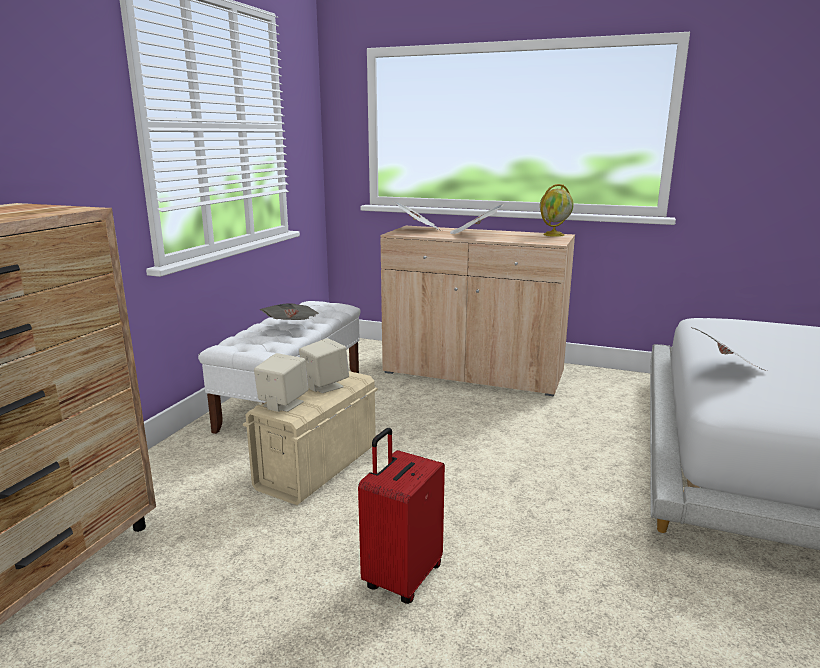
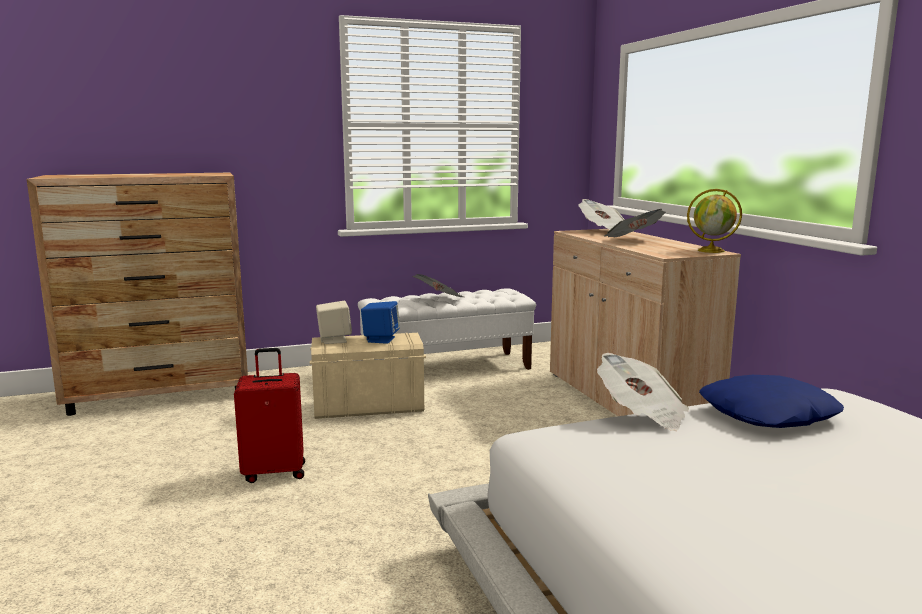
camera: 50 degrees right, 5 degrees down
beige speaker [299,338,349,393] -> blue speaker [361,301,400,344]
none -> blue pillow [699,375,844,428]

